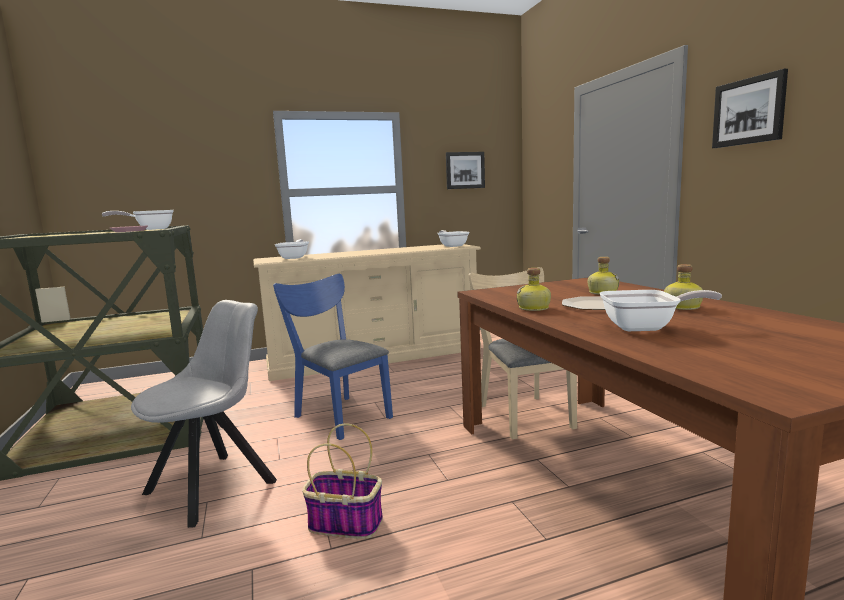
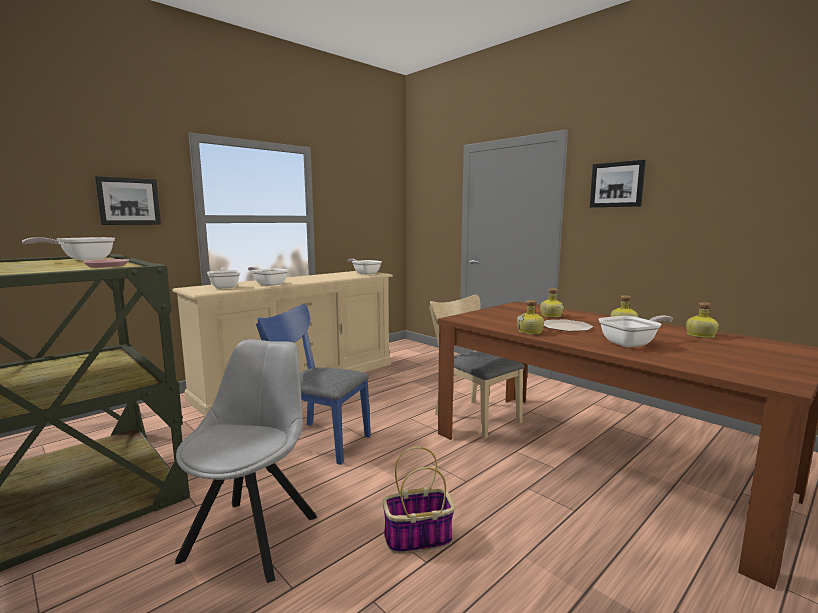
camera: 25 degrees left, 0 degrees up
picture [446,152,485,189] -> picture moved to [95,176,161,225]
none -> frying pan [248,267,289,286]
none -> bottle [686,302,719,338]

